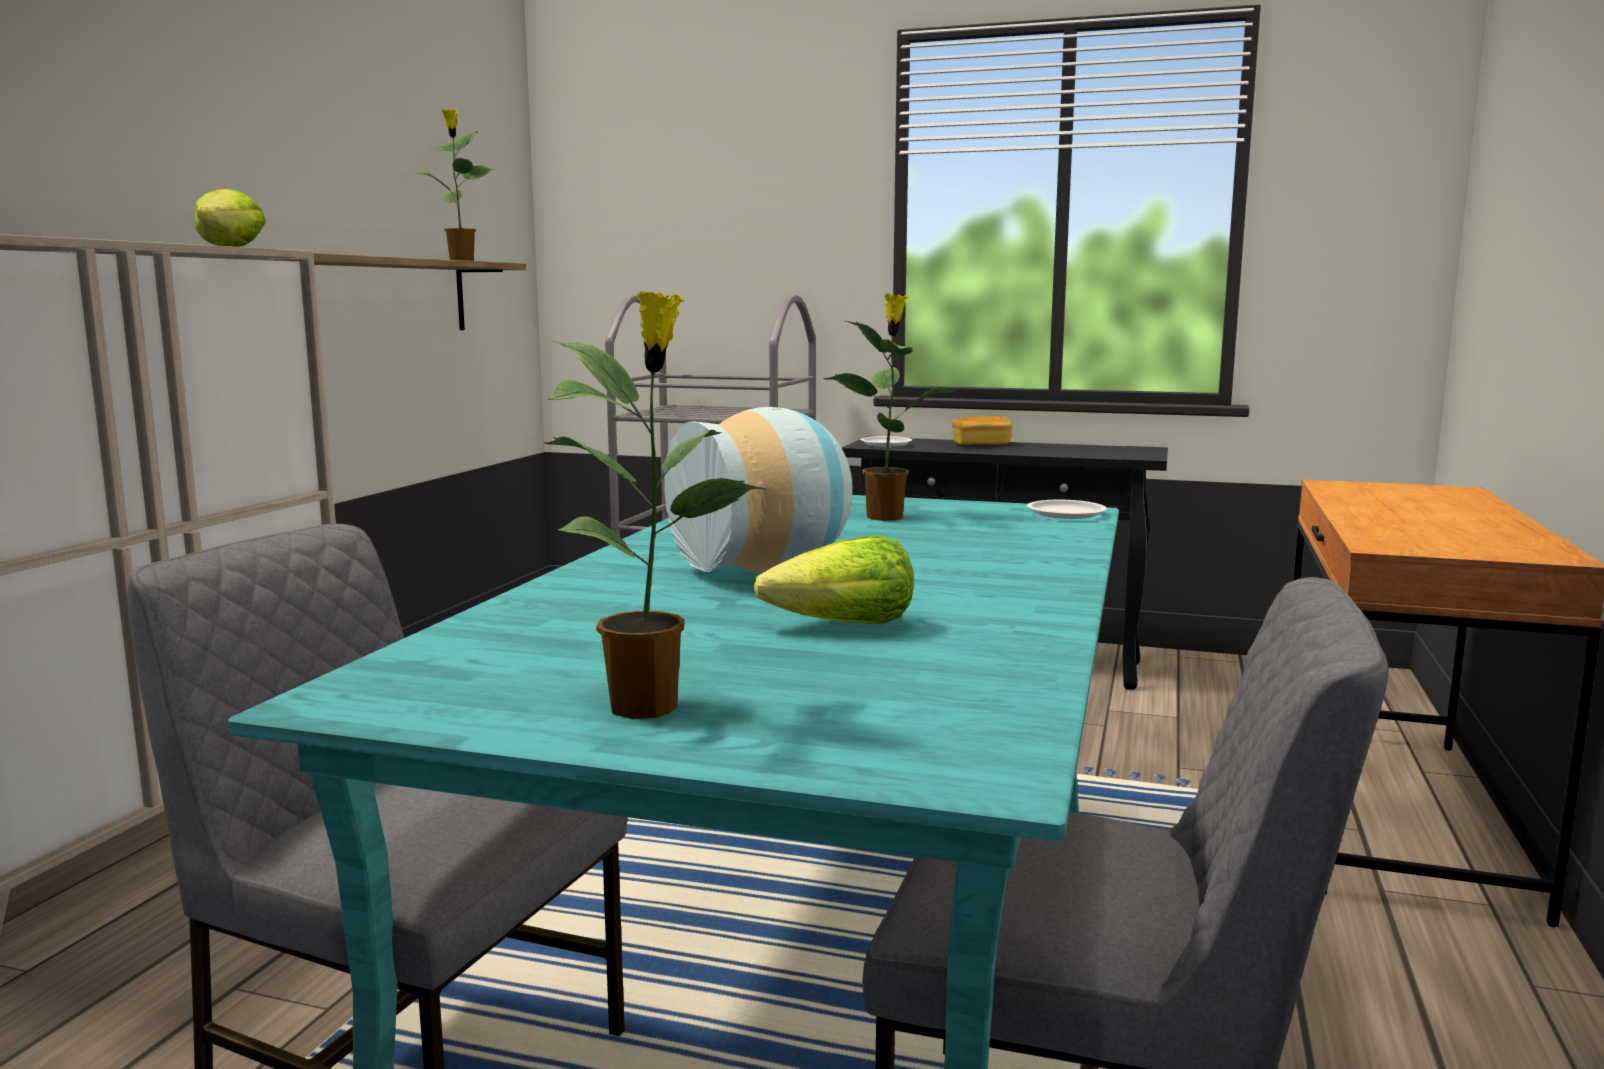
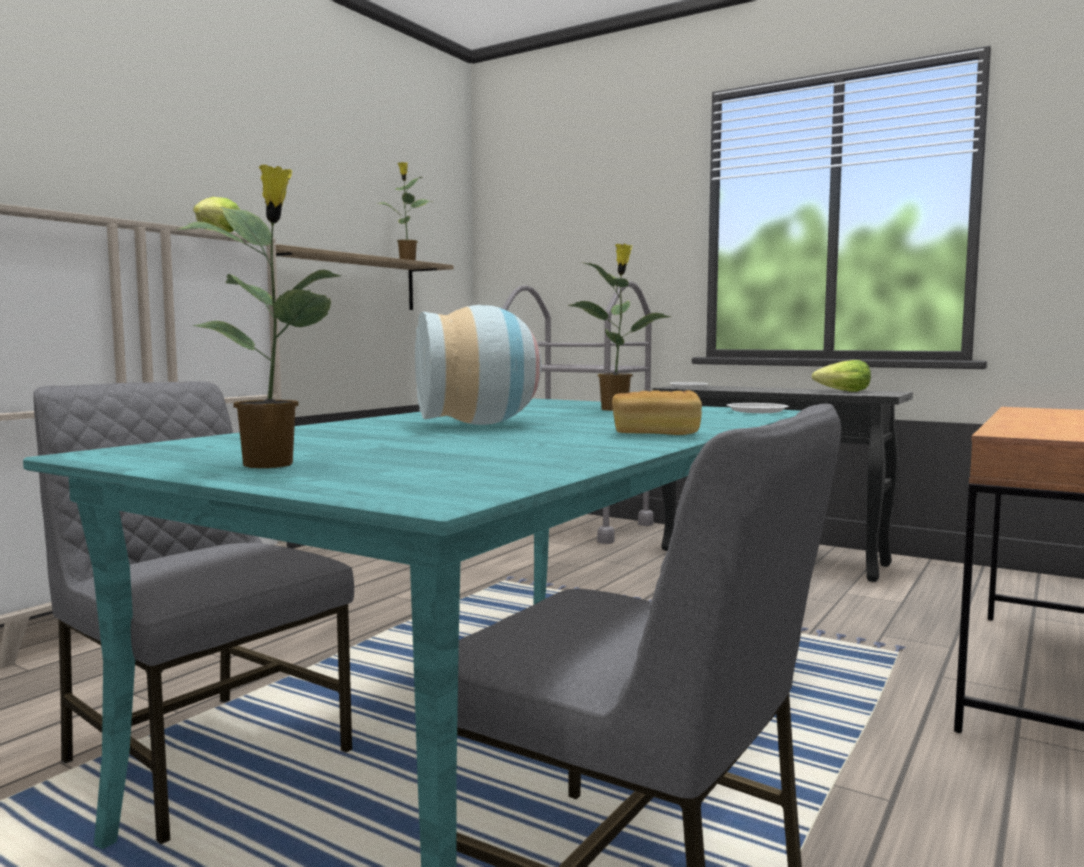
camera: 15 degrees right, 5 degrees down
lettuce [754,535,914,624] -> lettuce moved to [812,360,871,392]
bread [952,416,1012,445] -> bread moved to [612,390,702,435]

